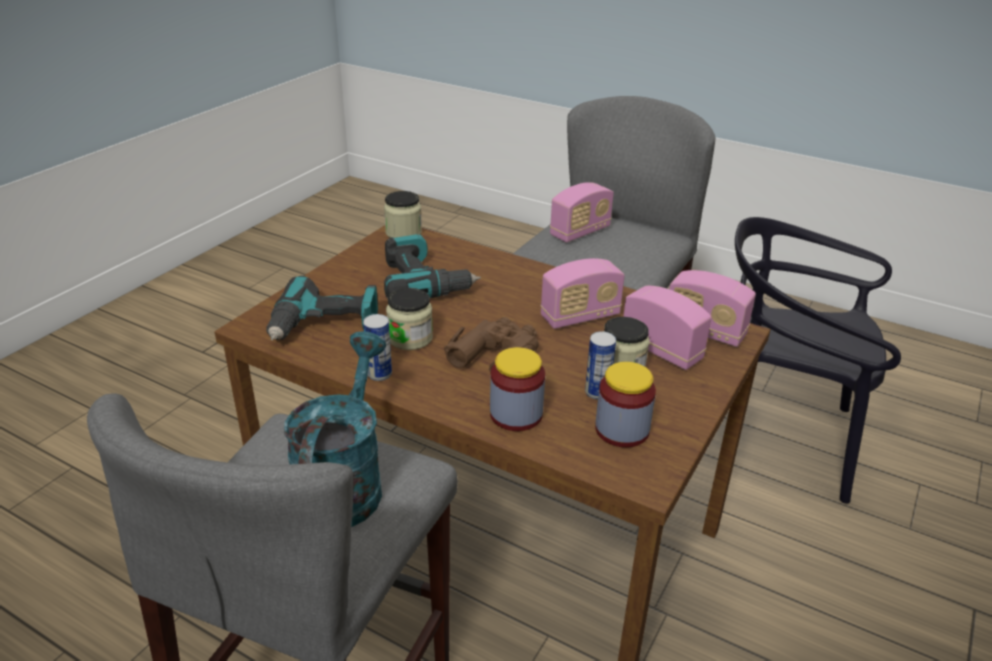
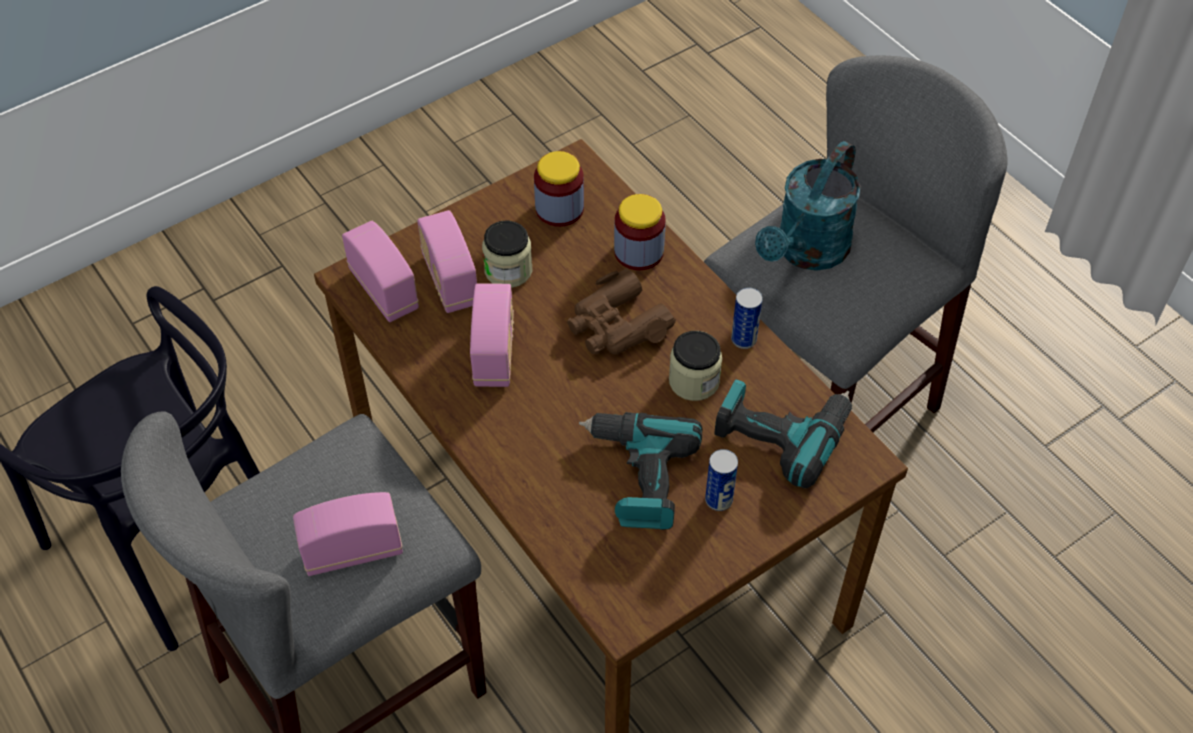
camera: 155 degrees left, 20 degrees up
jar [384,191,422,238] -> none
radio [540,258,625,329] -> radio turned 90 degrees clockwise [470,283,514,387]
can [585,331,616,400] -> can moved to [705,449,738,511]

